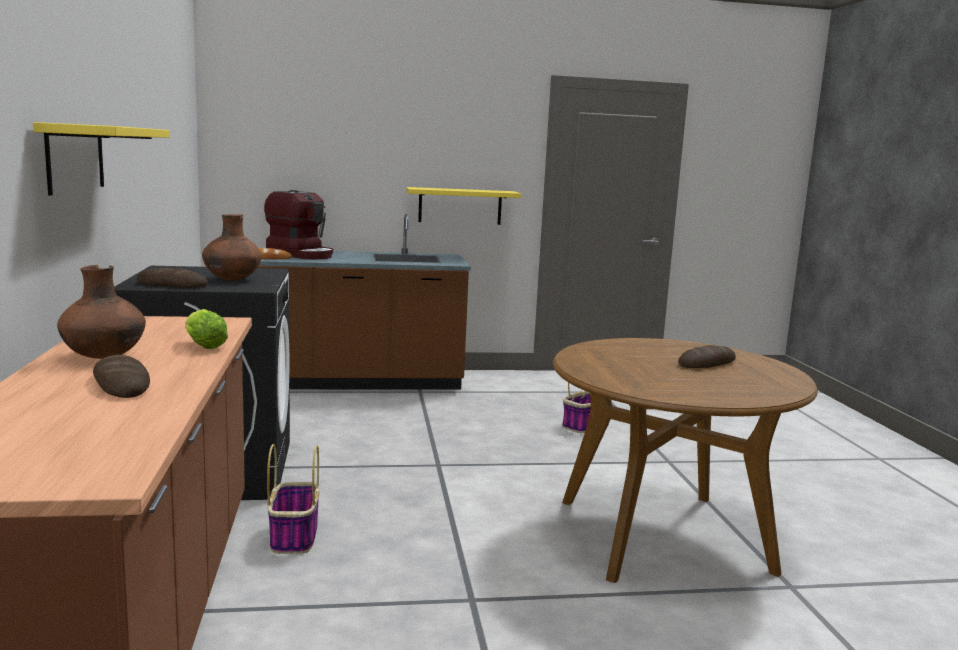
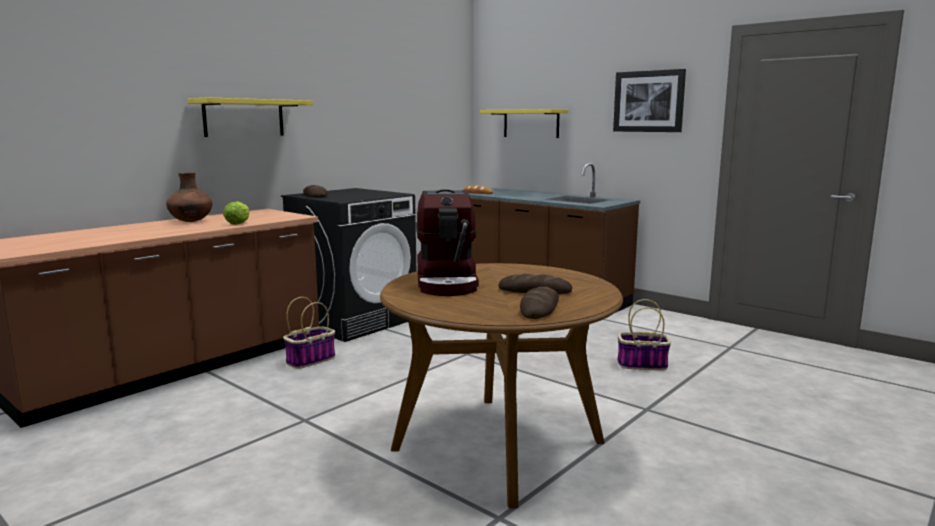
camera: 50 degrees right, 0 degrees up
bread [93,355,150,398] -> bread moved to [520,286,559,319]
brown vase [202,214,262,280] -> none
coffee machine [264,190,333,259] -> coffee machine moved to [416,189,479,296]
yellow shelf [406,187,521,225] -> yellow shelf moved to [480,109,569,138]
none -> picture [613,69,686,132]

